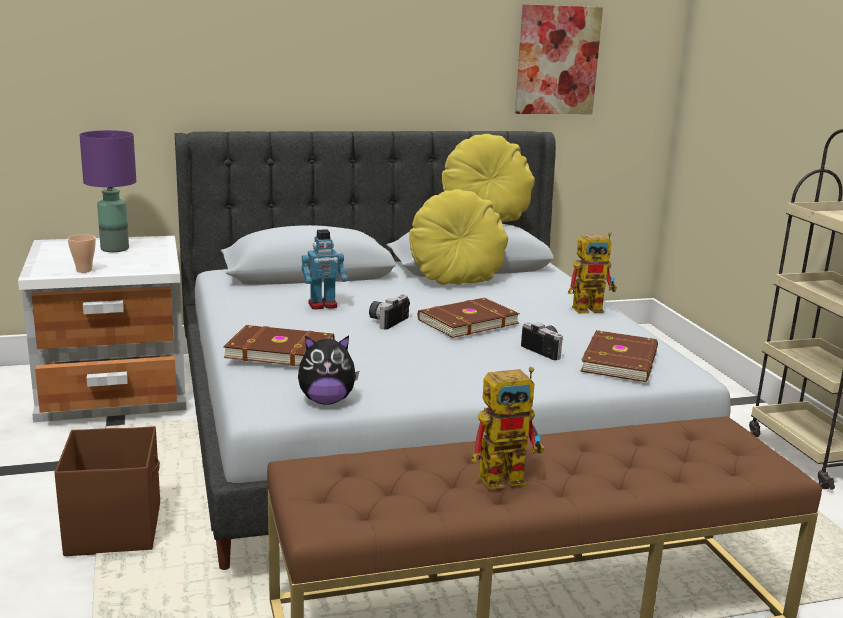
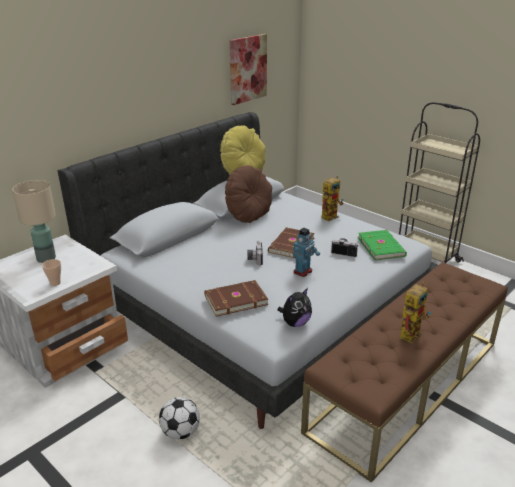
camera: 30 degrees left, 10 degrees up
brown storage box [55,426,160,556] -> football [159,397,200,439]
purple table lamp [80,130,136,252] -> beige table lamp [12,180,56,263]
toy robot [302,229,347,309] -> toy robot moved to [293,228,320,277]
yellow pillow [409,189,508,285] -> brown pillow [225,166,272,223]
brown book [580,330,658,382] -> green book [358,230,407,260]

